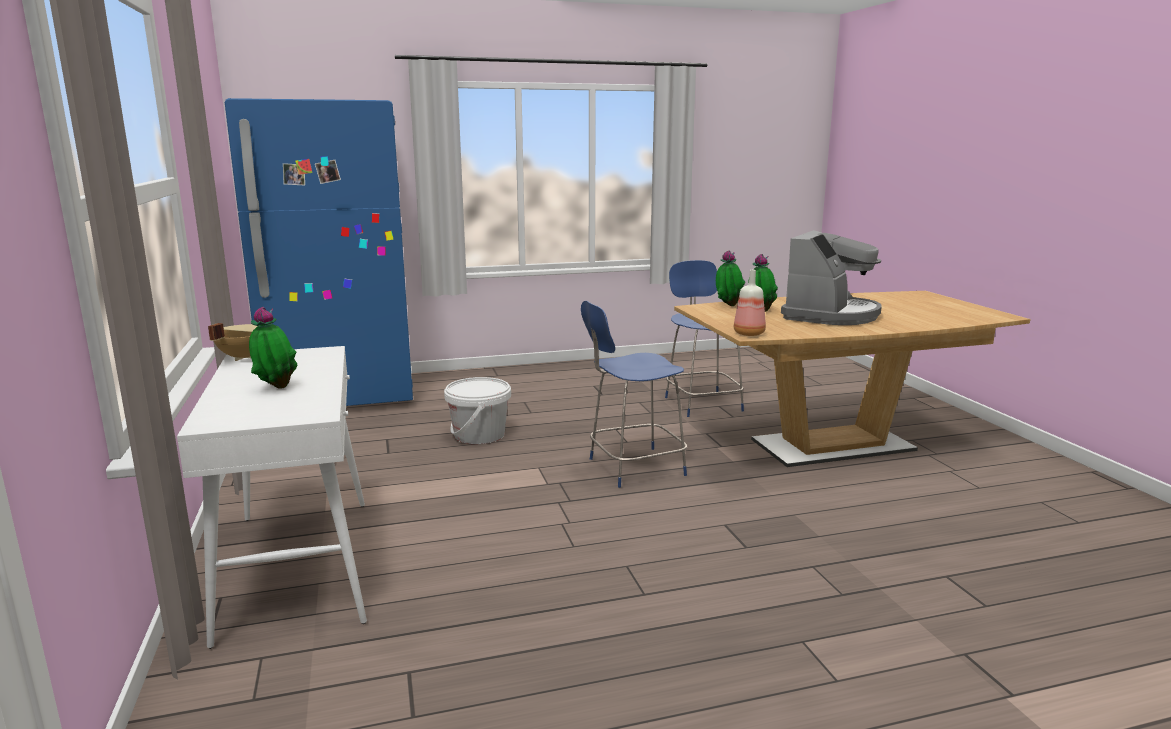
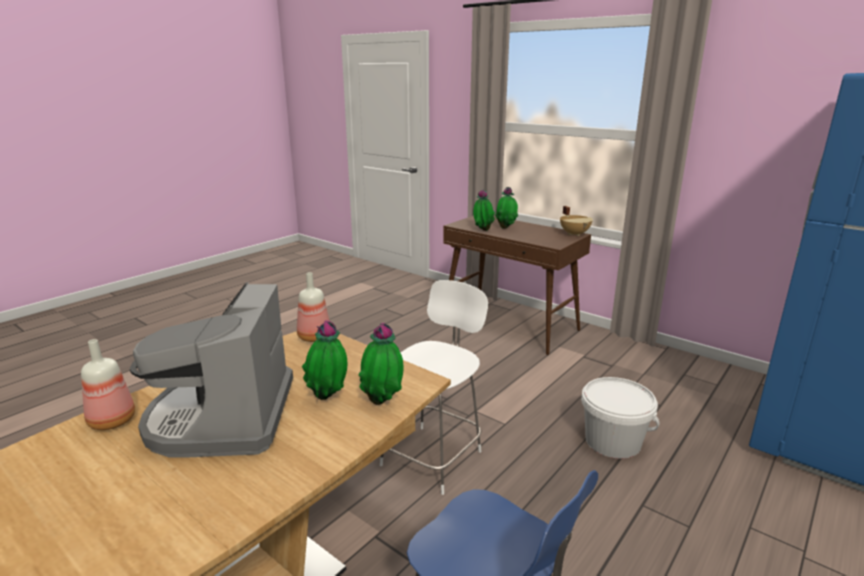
camera: 145 degrees right, 5 degrees up
white console table [177,346,367,649] -> brown console table [443,216,591,355]
blue chair [581,301,687,488] -> white chair [380,280,488,495]
none -> bottle [81,339,135,430]
none -> potted plant [473,189,495,231]

